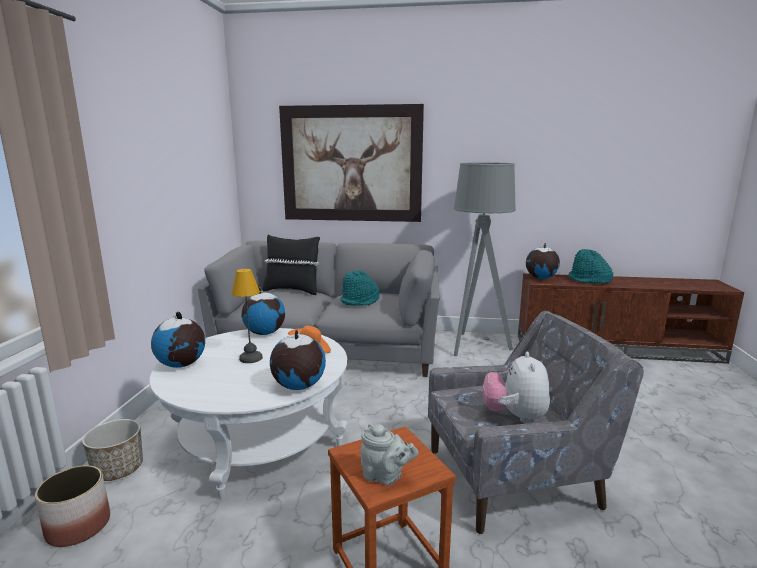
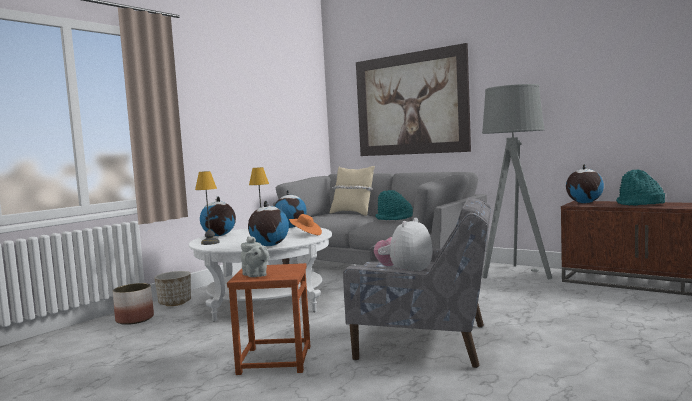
camera: 30 degrees right, 10 degrees down
black pillow [262,235,320,295] -> beige pillow [330,166,375,216]
none -> table lamp [195,171,220,245]

